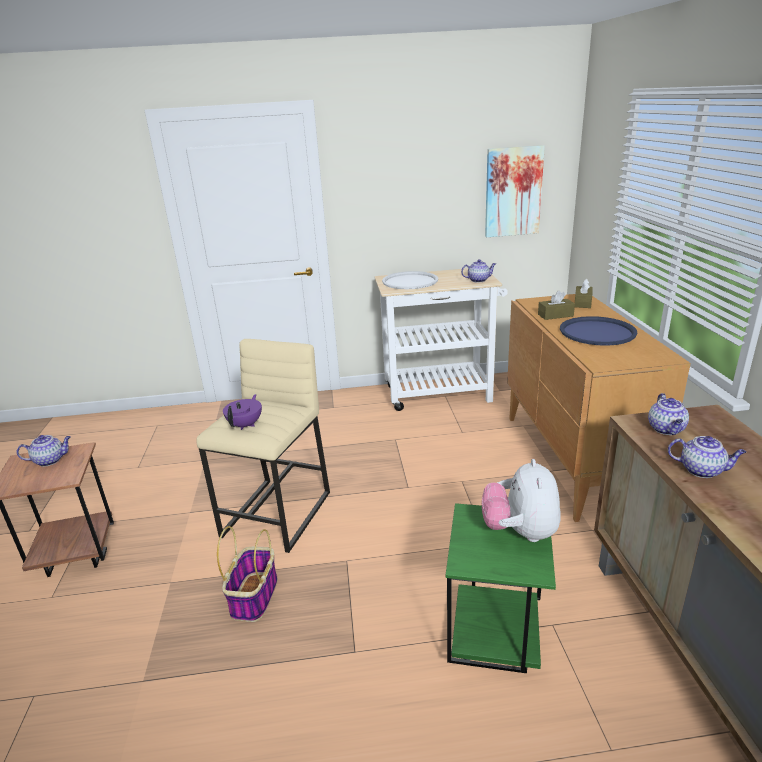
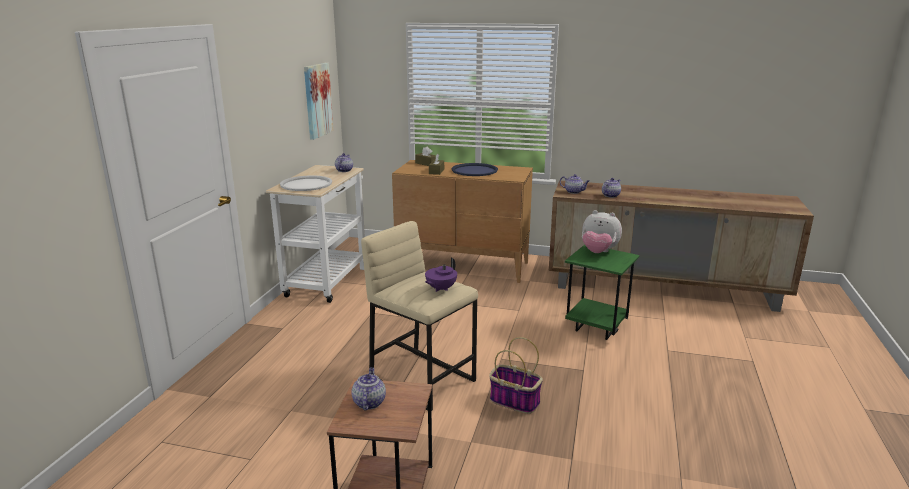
camera: 70 degrees left, 5 degrees down
purple teapot [223,394,262,430] -> purple teapot turned 90 degrees counterclockwise [425,258,457,292]

